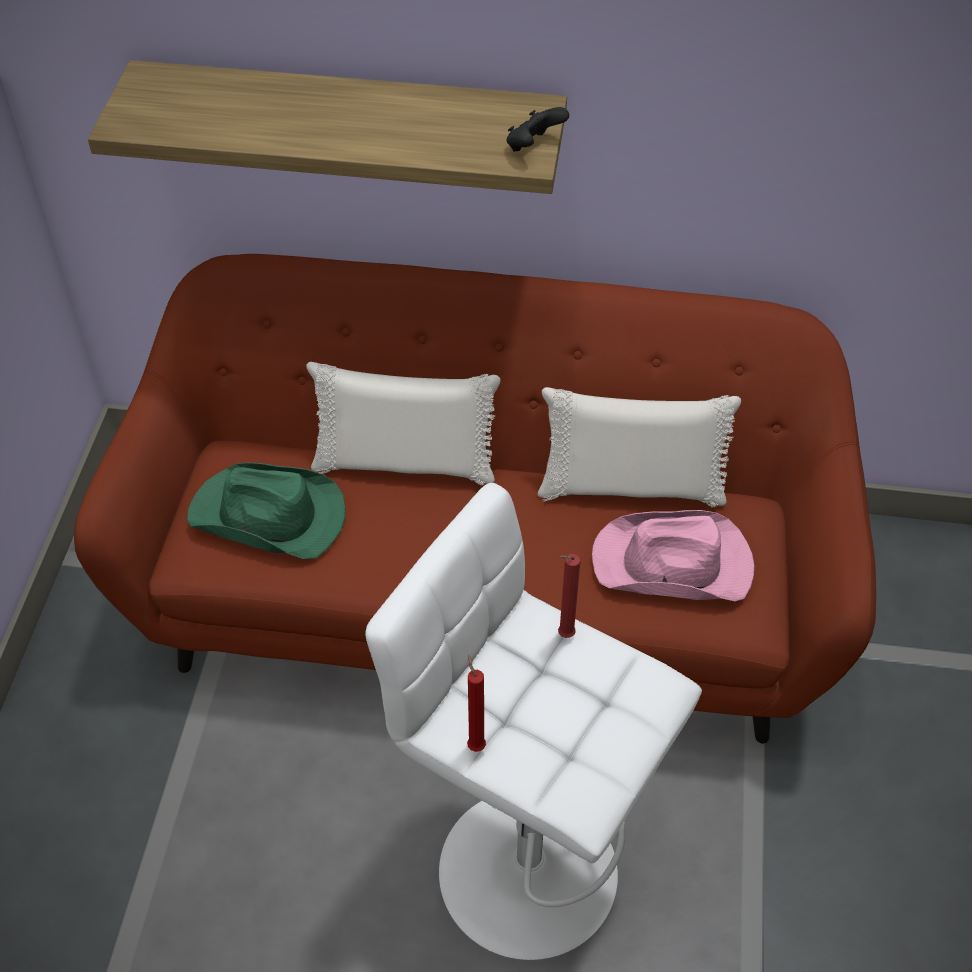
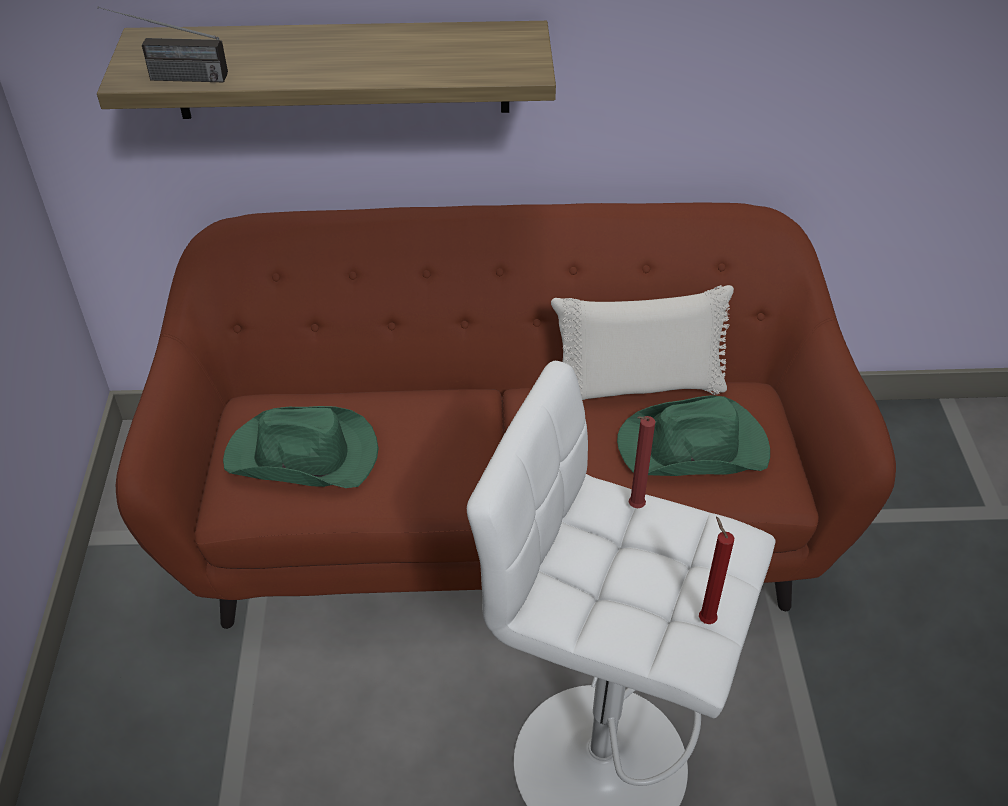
camera: 10 degrees left, 5 degrees down
white pillow [306,362,501,485] -> none
red candle [467,655,486,752] -> red candle moved to [699,516,734,624]
black game controller [506,107,569,151] -> none
pink hat [592,510,755,601] -> green hat [617,395,770,476]
none -> radio [97,7,228,82]

